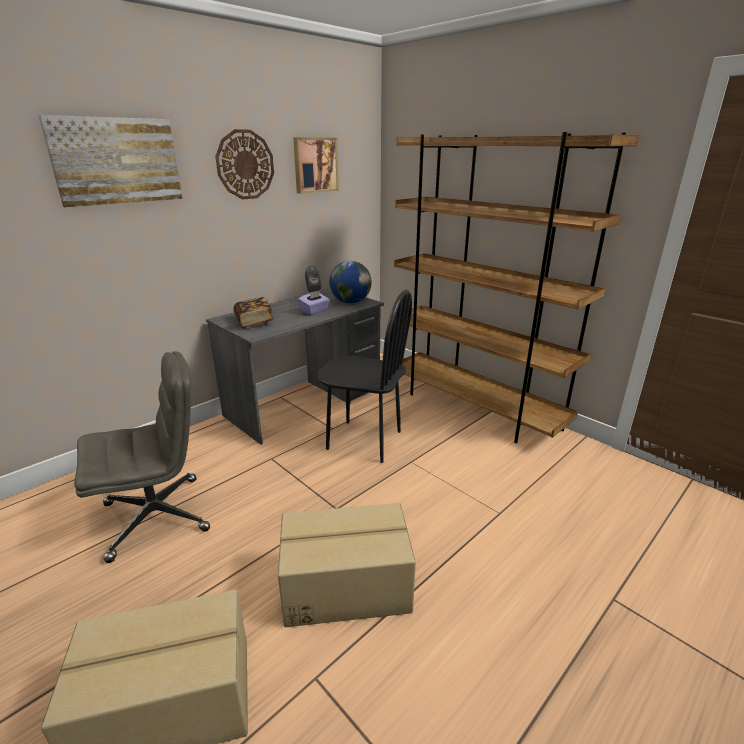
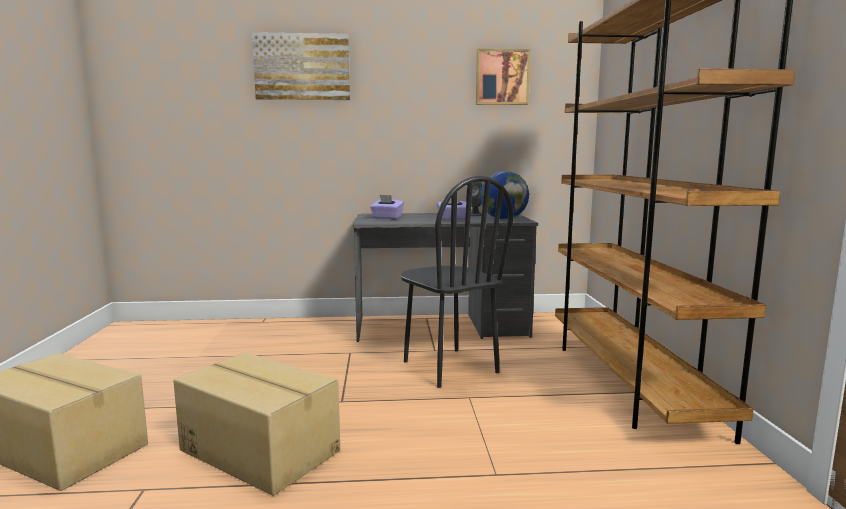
camera: 40 degrees right, 15 degrees down
grey office chair [74,351,210,563] -> none
wall clock [215,129,274,199] -> none
book [234,297,274,328] -> purple tissue box [370,195,404,219]

